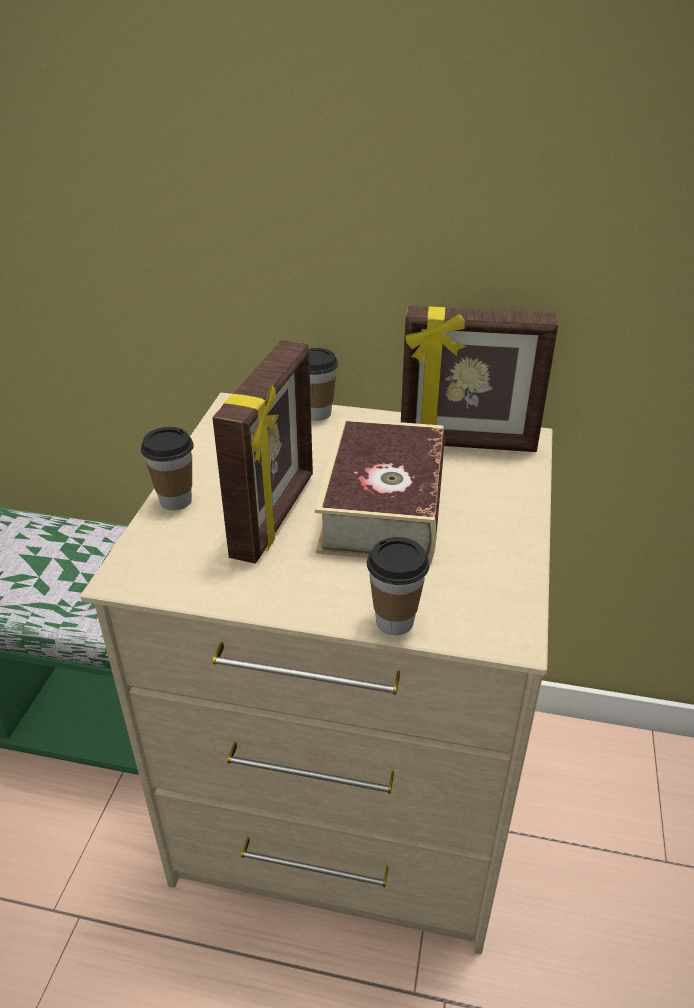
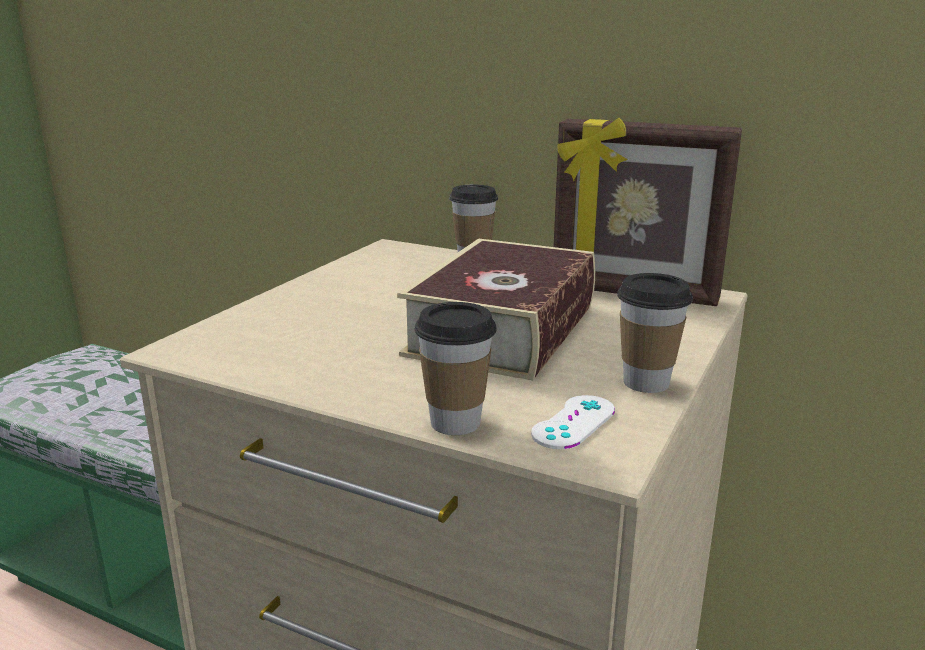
camera: 15 degrees right, 15 degrees down
cup [141,427,194,511] -> cup moved to [617,273,693,393]
picture frame [213,340,313,564] -> none
none -> white game controller [531,395,615,449]

